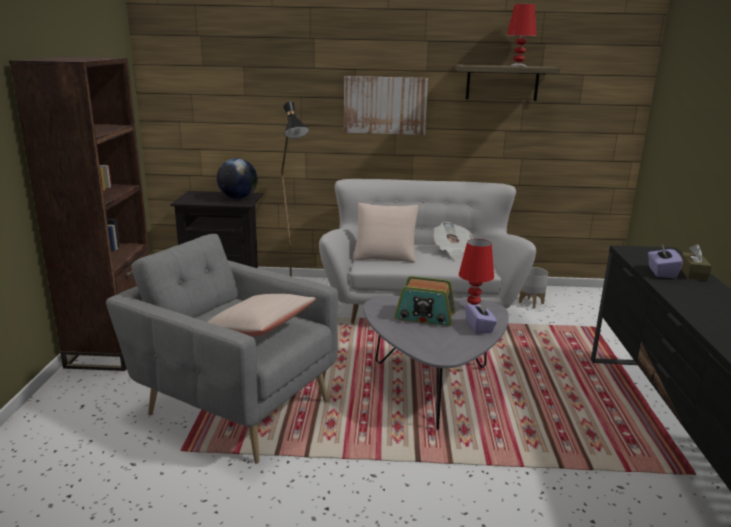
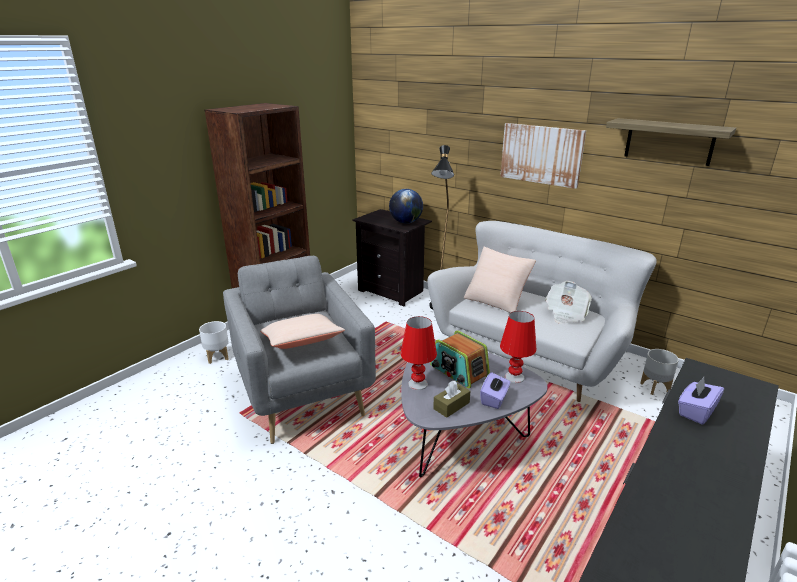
camera: 35 degrees right, 5 degrees up
red table lamp [507,4,536,67] -> red table lamp moved to [400,316,437,390]
brown tissue box [681,244,712,281] -> brown tissue box moved to [433,380,470,418]
none -> white planter [199,321,229,364]

